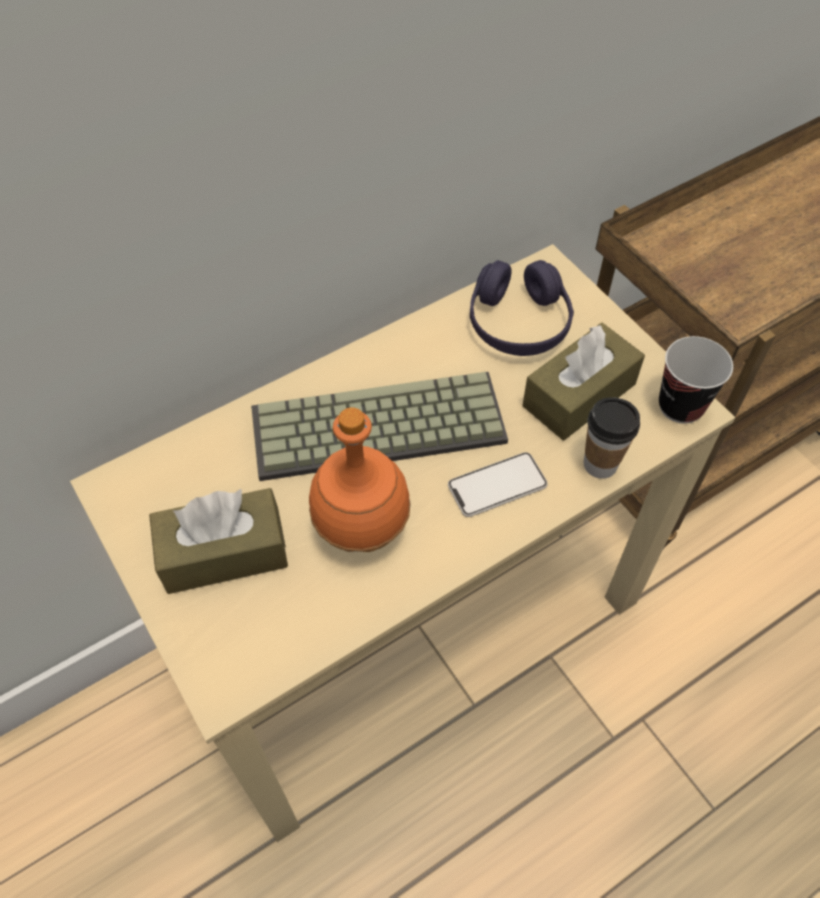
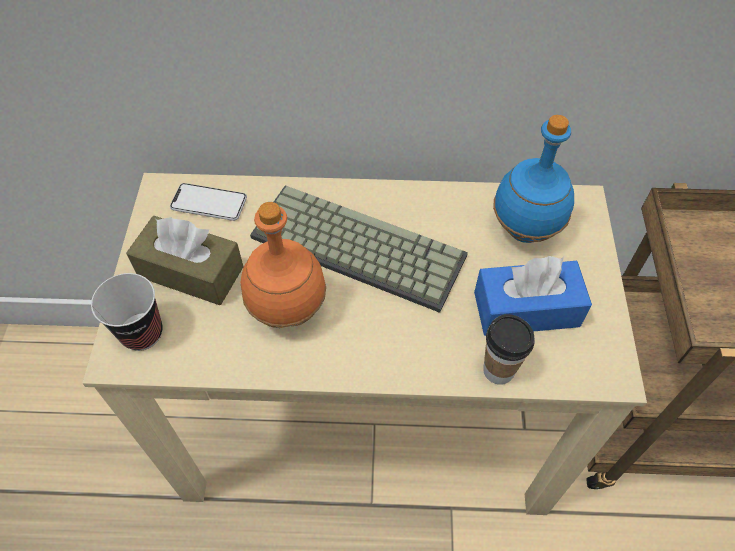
camera: 35 degrees right, 0 degrees up
phone [448,452,548,517] -> phone moved to [170,183,247,221]
purple headphones [470,260,574,356] -> blue bottle [493,115,574,243]
brown tissue box [523,323,645,440] -> blue tissue box [474,256,592,336]
cup [659,336,733,424] -> cup moved to [91,273,163,351]

